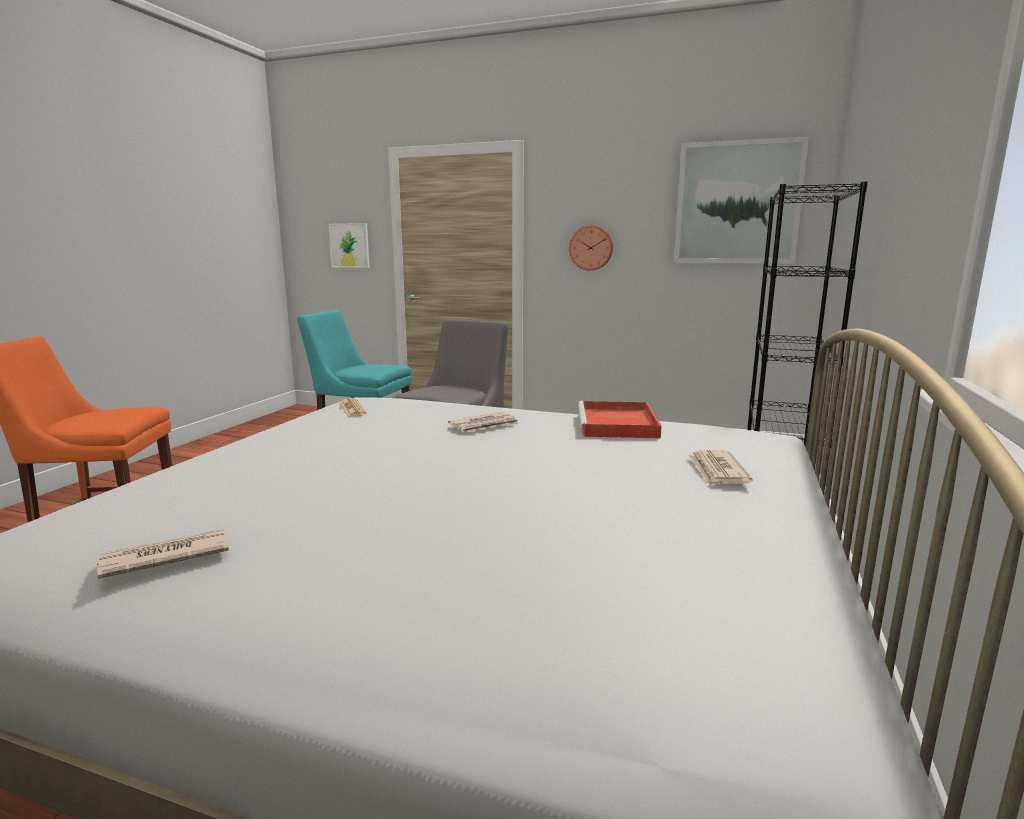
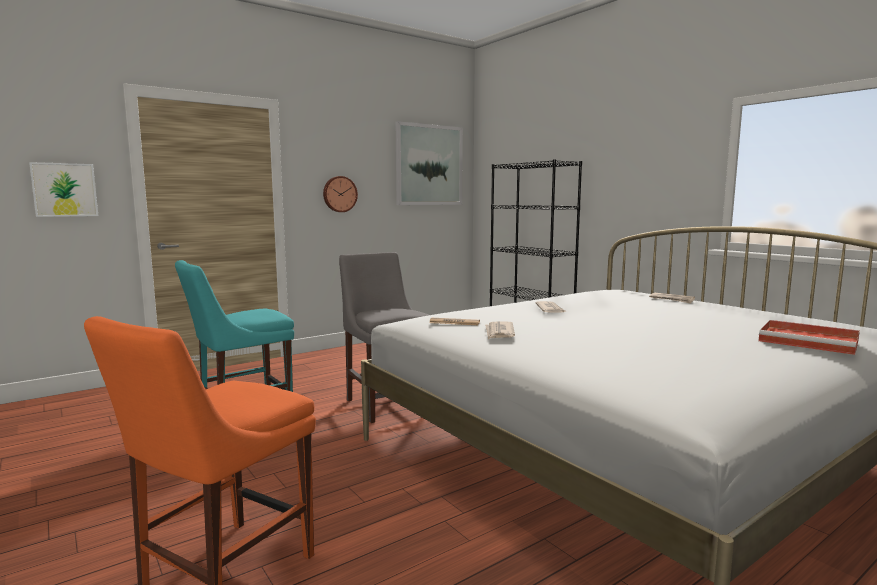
camera: 55 degrees left, 5 degrees down
newspaper [97,529,229,579] -> newspaper moved to [485,321,515,339]
red tray [578,401,662,438] -> red tray moved to [758,320,860,355]

